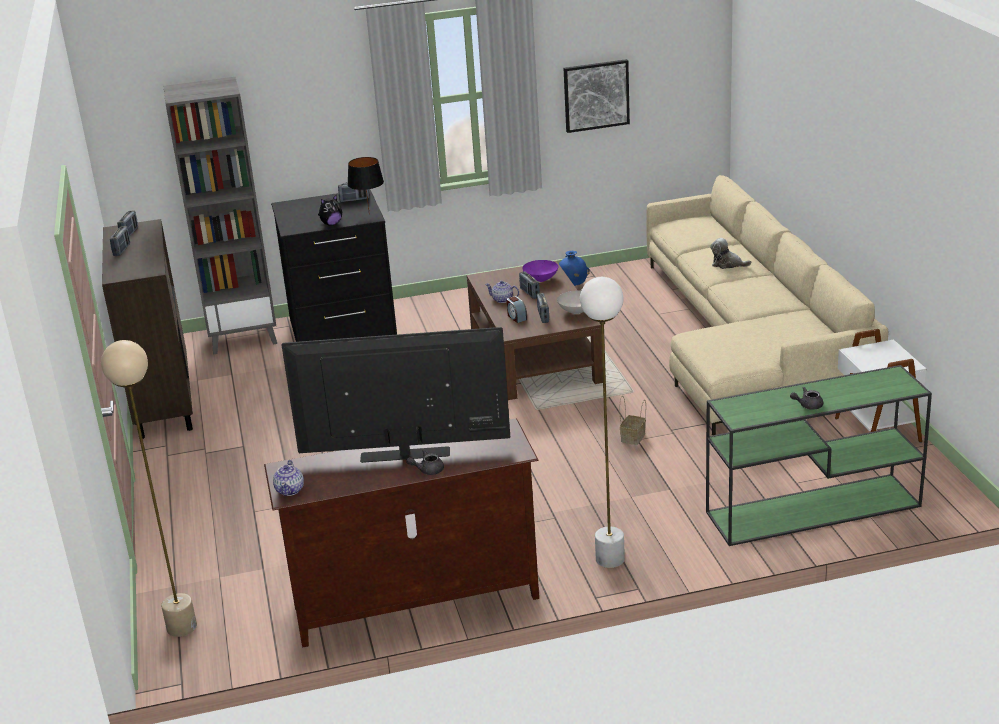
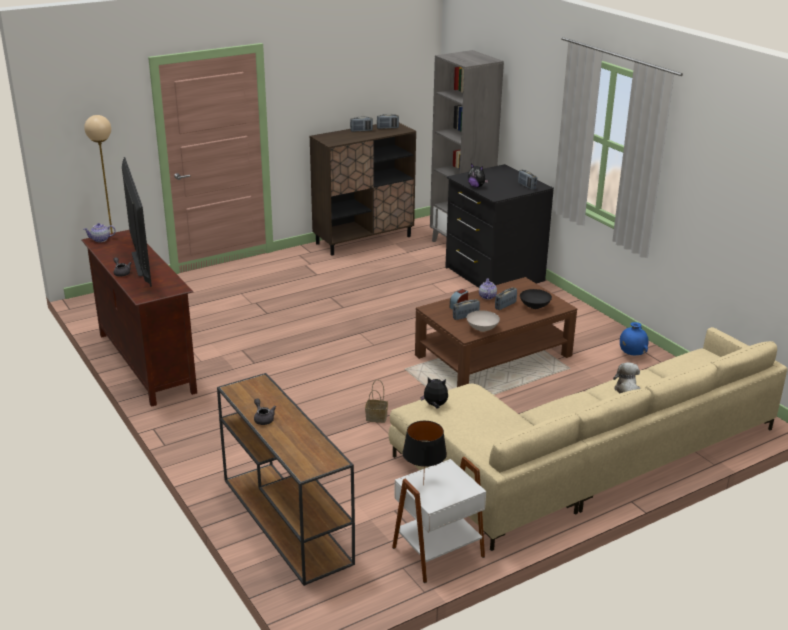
camera: 70 degrees right, 0 degrees up
black table lamp [347,157,384,209] -> black table lamp moved to [403,421,447,486]
purple bowl [522,260,558,282] -> black bowl [520,289,552,309]
picture [564,59,630,133] -> none
white floor lamp [580,277,625,568] -> none
green console table [706,365,932,546] -> brown console table [217,373,355,586]
none -> plush toy [420,377,448,409]

